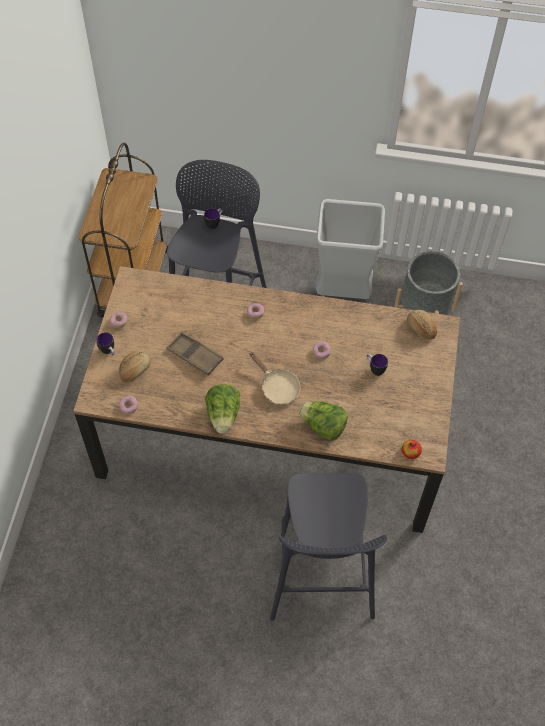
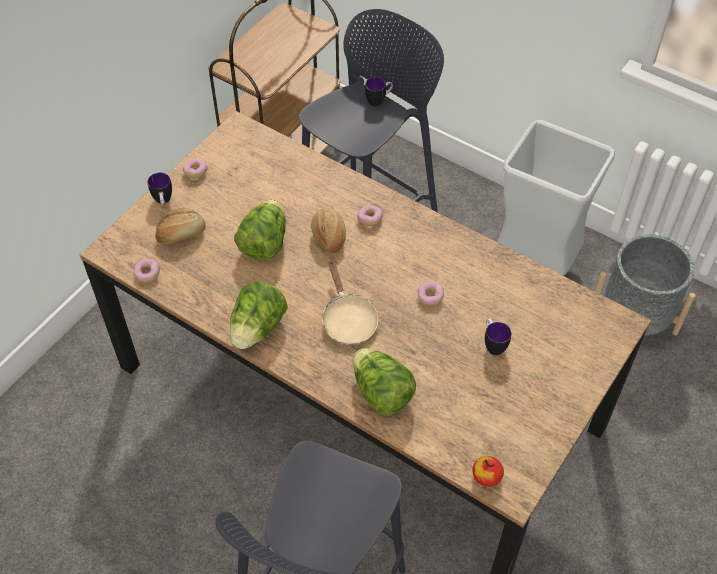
camera: 25 degrees right, 5 degrees down
brown tray [167,332,223,375] -> lettuce [234,200,286,261]
bread [407,310,437,339] -> bread moved to [311,209,346,253]

